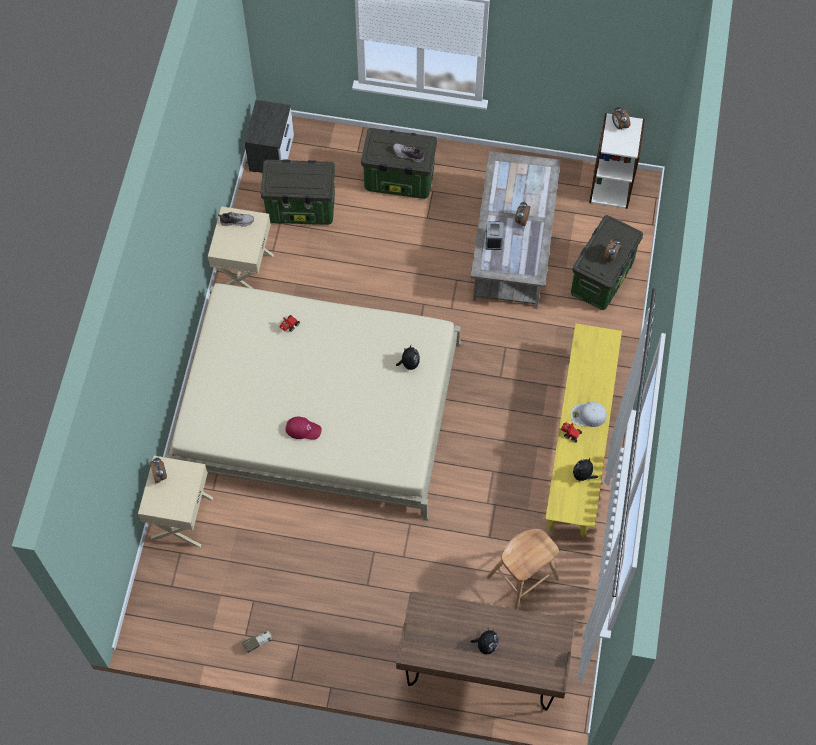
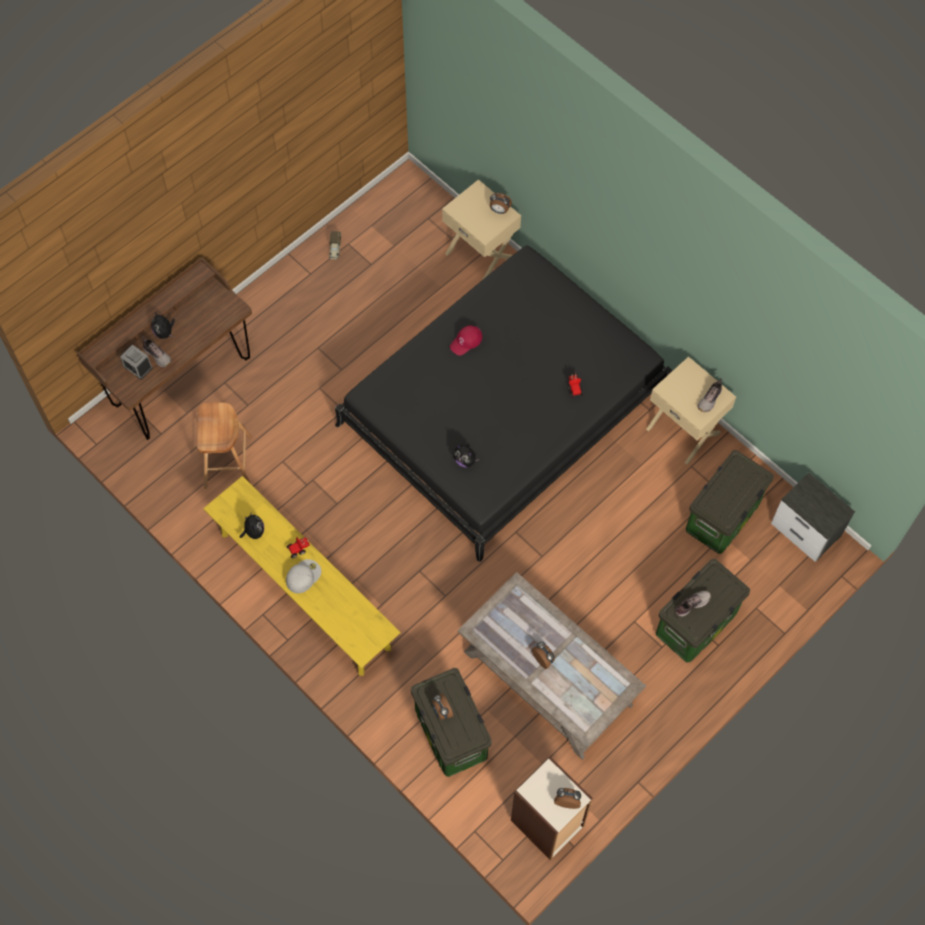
camera: 125 degrees right, 0 degrees up
beige bed [165,283,462,521] -> black bed [335,245,672,562]
alarm clock [486,221,503,250] -> alarm clock moved to [120,345,152,379]
none -> shoe [142,337,171,367]

